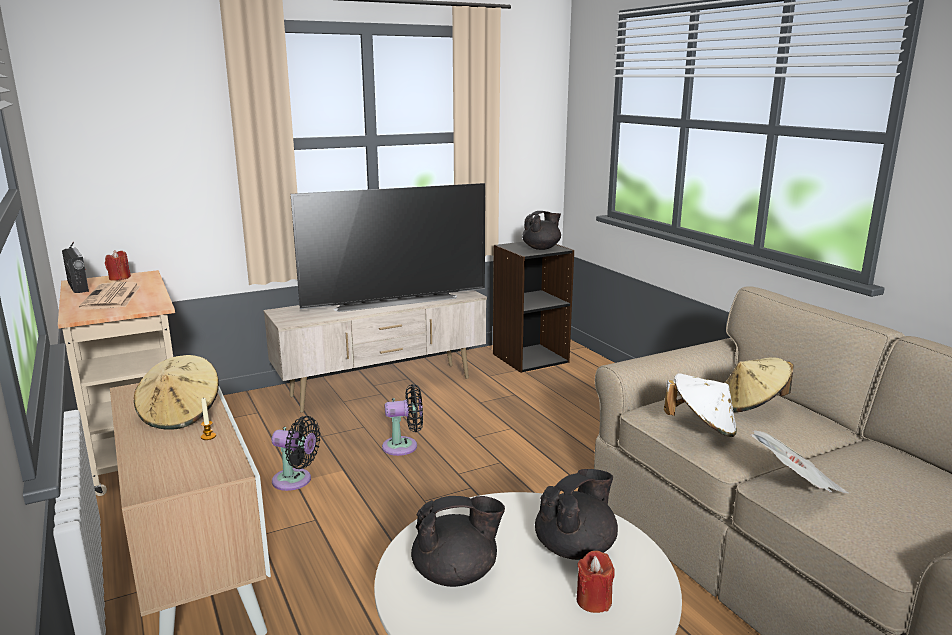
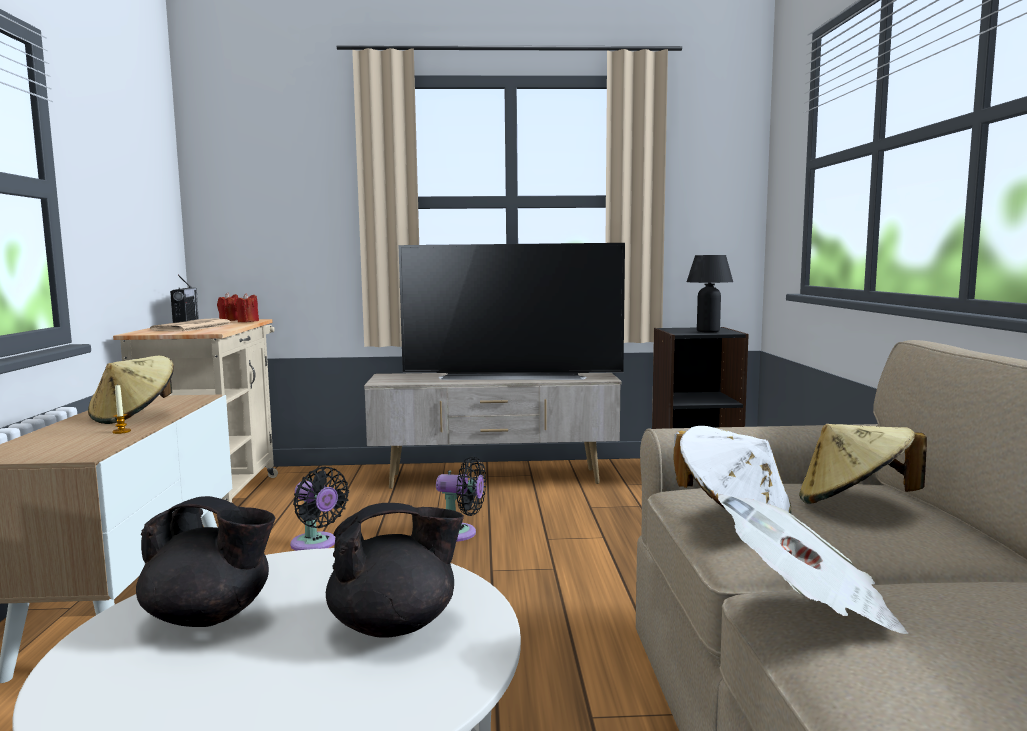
camera: 25 degrees right, 10 degrees down
black teapot [522,211,561,250] -> black table lamp [687,255,733,332]
red candle [577,551,615,613] -> red candle moved to [235,293,259,322]

